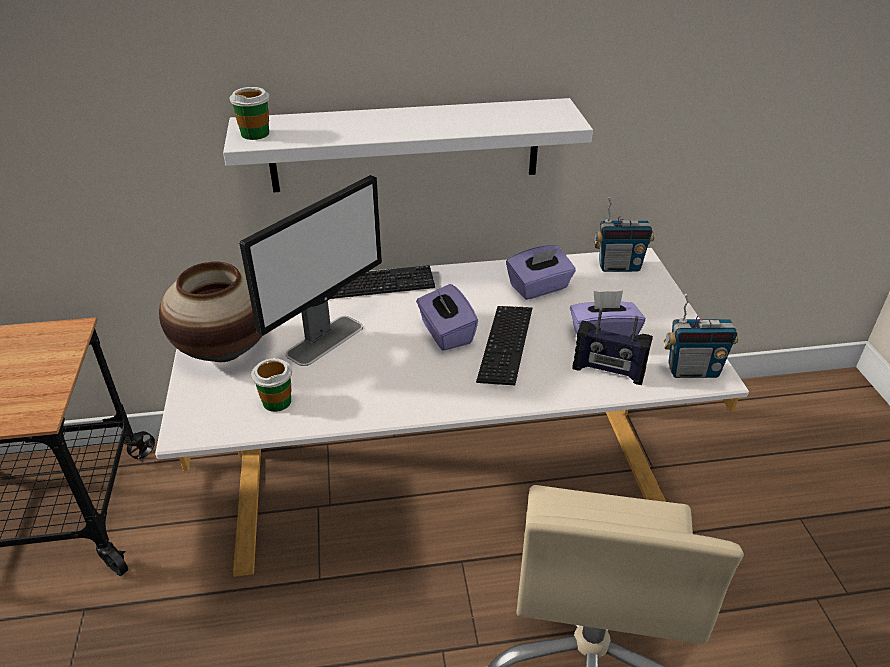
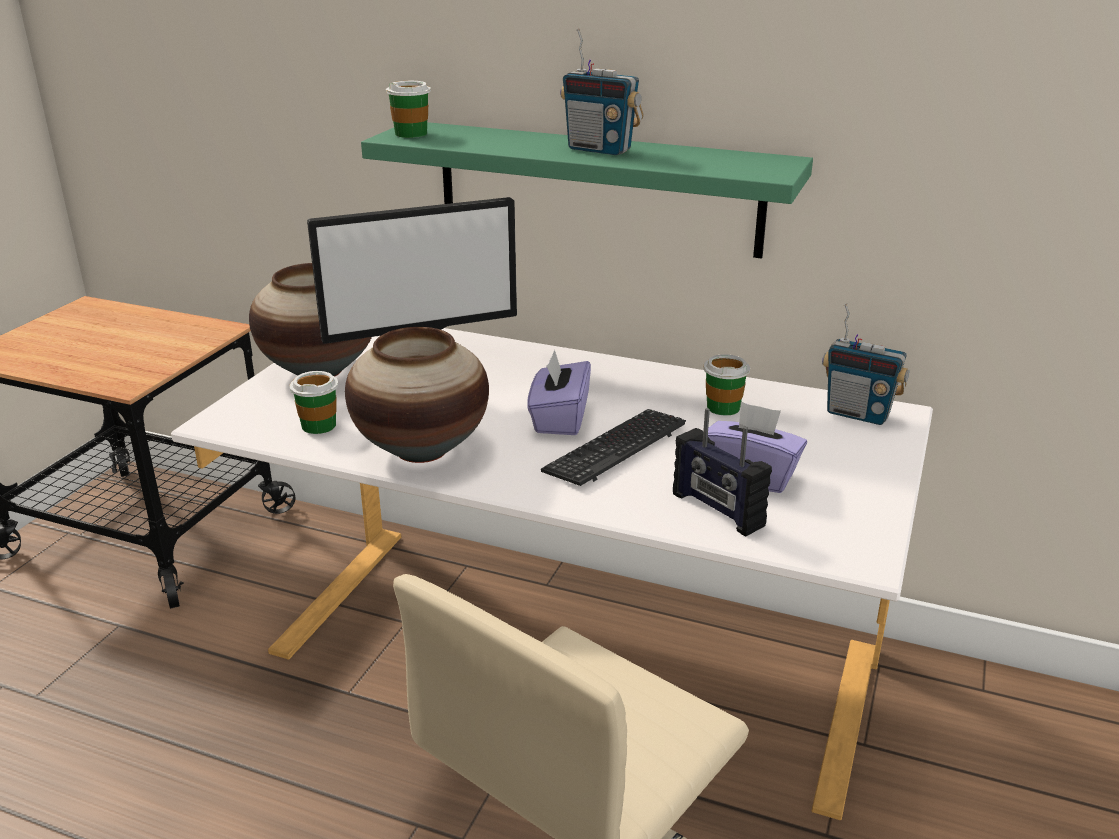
camera: 30 degrees right, 10 degrees down
white shelf [223,98,593,192] -> green shelf [361,122,813,259]
keyboard [331,265,435,299] -> none
purple tissue box [506,245,576,300] -> cup [703,354,750,415]
radio [664,294,738,378] -> radio moved to [560,28,644,155]
none -> vase [345,327,489,463]

